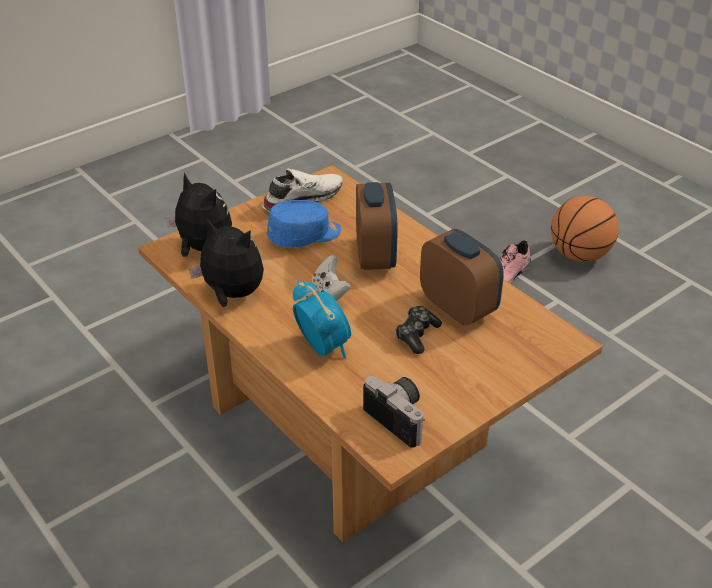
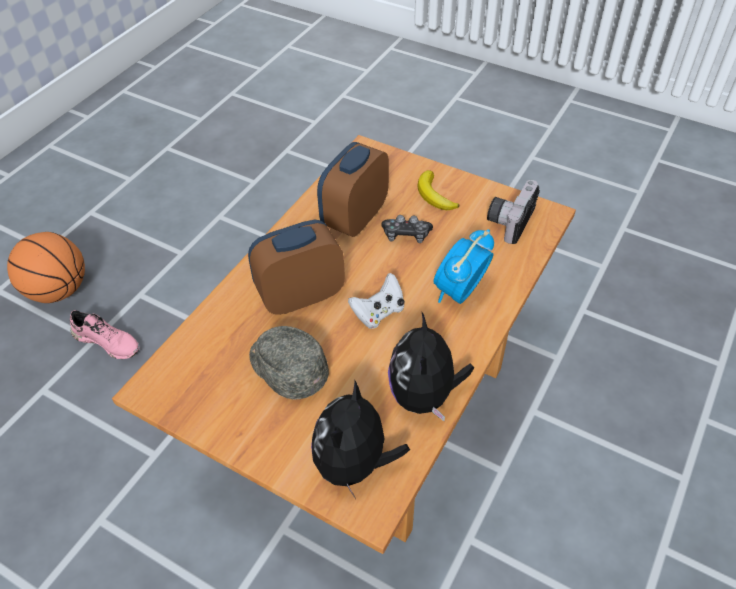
camera: 110 degrees left, 10 degrees up
white shoe [262,169,343,212] -> none
blue cap [267,200,341,248] -> grey cap [249,326,329,400]
none -> banana [418,170,459,210]

